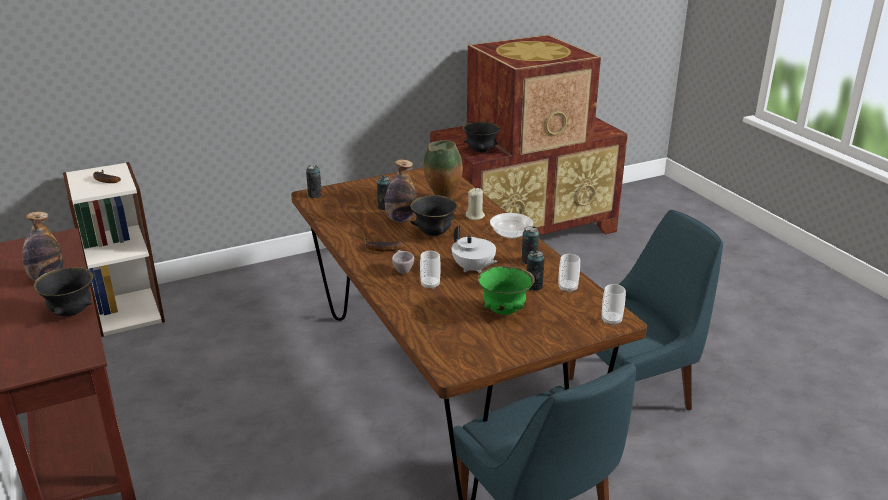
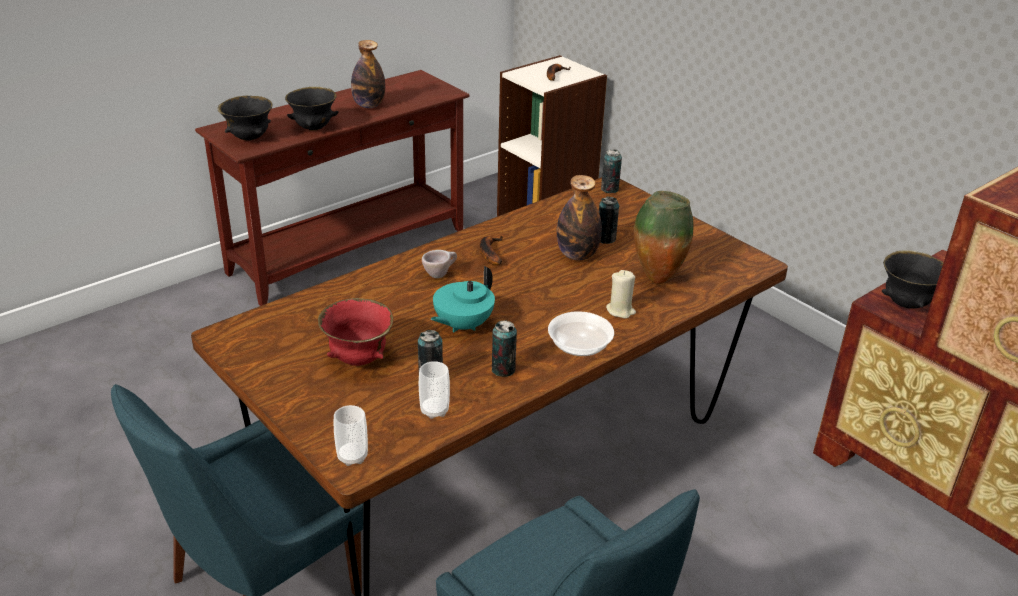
camera: 75 degrees right, 5 degrees up
black bowl [410,195,457,236] -> black bowl moved to [217,96,272,141]
cup [420,251,441,289] -> none
white teapot [452,225,497,273] -> turquoise teapot [431,266,495,333]
green bowl [477,266,535,315] -> red bowl [318,298,393,366]

